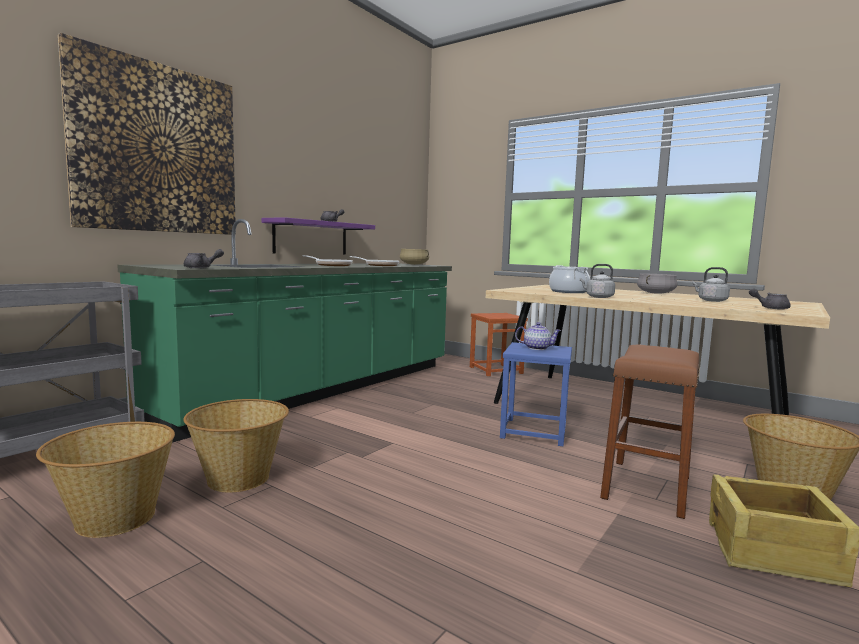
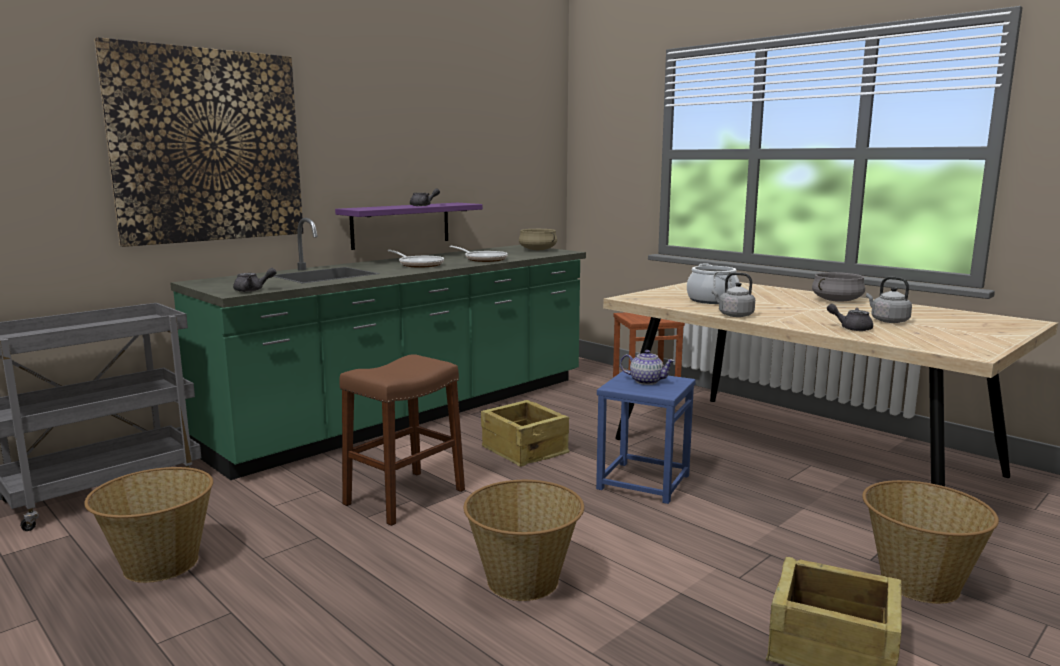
camera: 10 degrees right, 5 degrees up
basket [183,399,289,493] -> basket moved to [464,480,584,601]
brown stool [600,345,699,519] -> brown stool moved to [339,354,465,526]
grey teapot [749,288,791,310] -> grey teapot moved to [827,304,873,331]
none -> crate [481,400,569,467]

